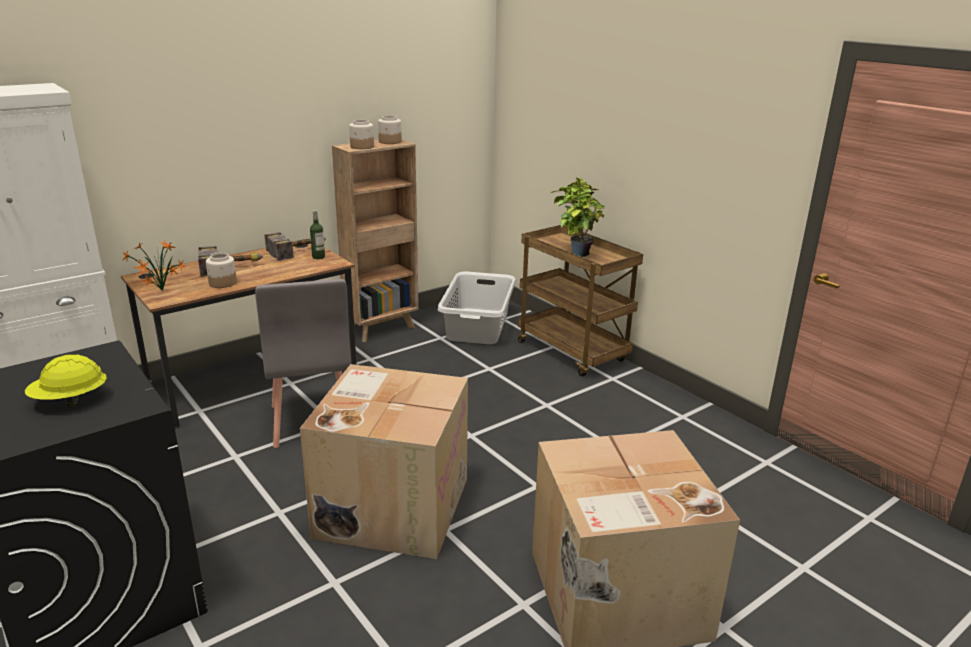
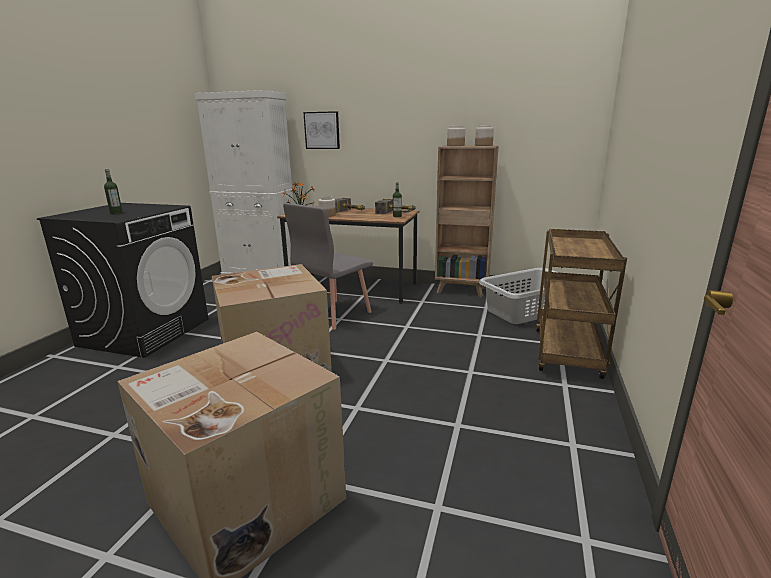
camera: 55 degrees right, 5 degrees down
yellow hard hat [25,355,107,407] -> bottle [104,169,123,215]
potted plant [550,177,605,257] -> none
none -> picture [303,111,340,149]

